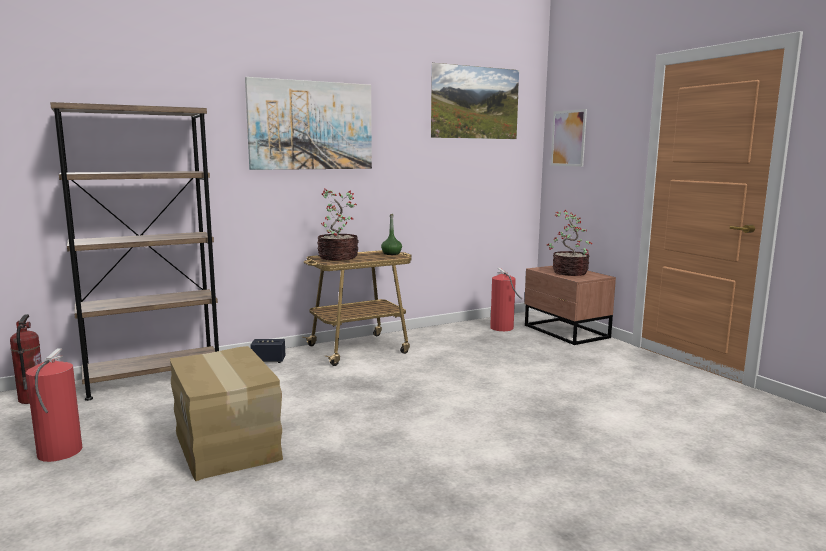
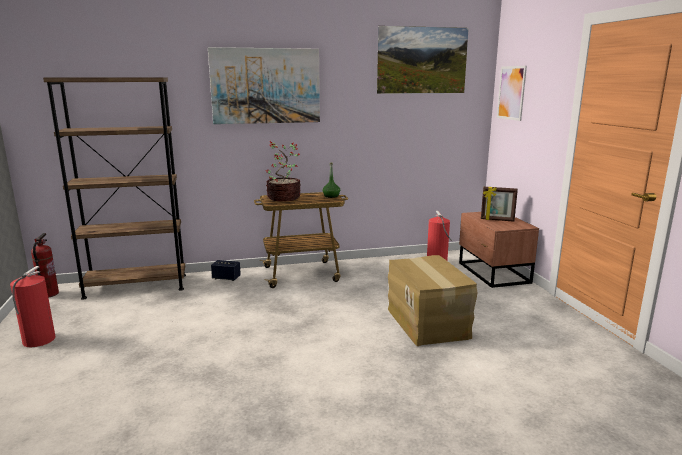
camera: 15 degrees right, 5 degrees up
cardboard box [170,346,283,481] -> cardboard box moved to [388,255,478,346]
potted plant [548,210,592,276] -> picture frame [481,187,518,222]

